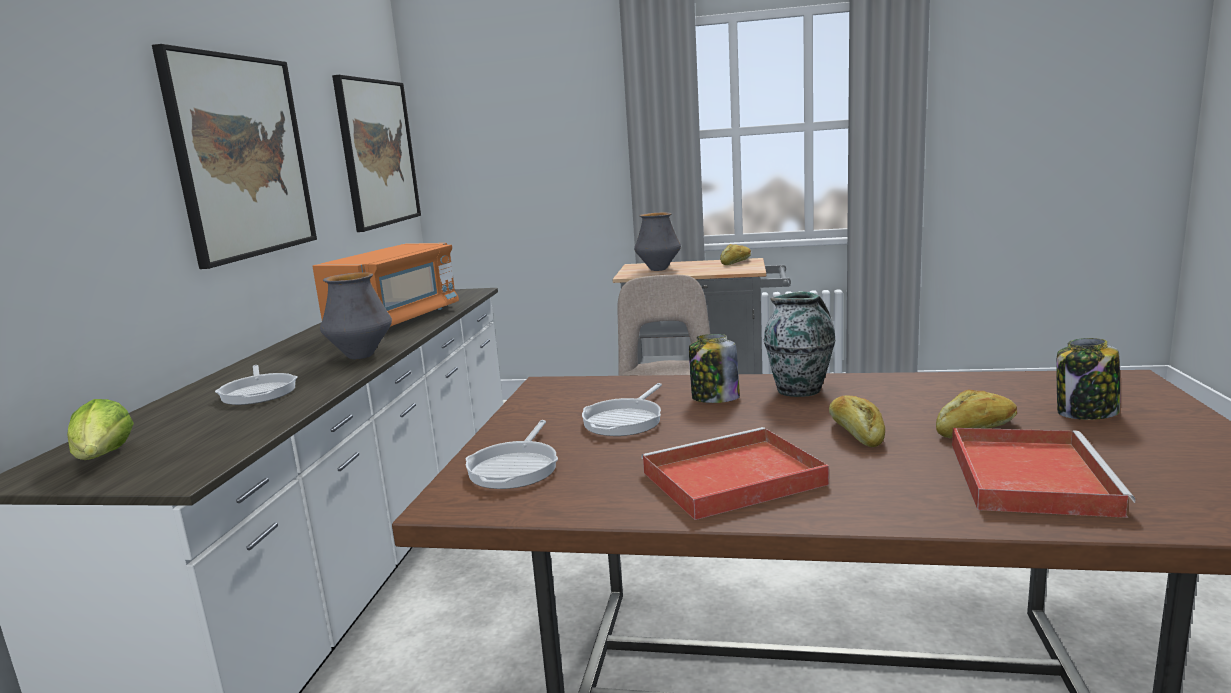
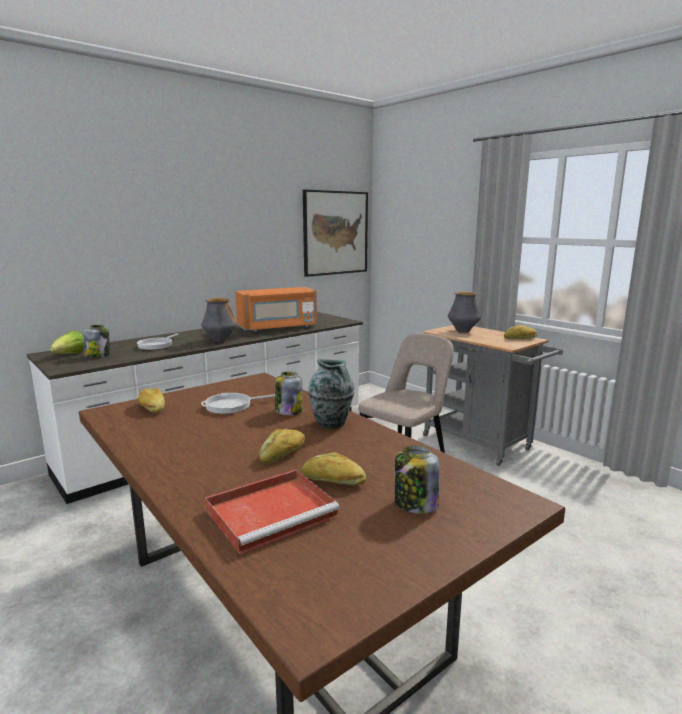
camera: 40 degrees right, 0 degrees up
picture [152,44,317,269] -> none
frying pan [466,420,558,489] -> bread [138,388,165,413]
red tray [641,427,829,520] -> none
none -> jar [84,325,110,358]

